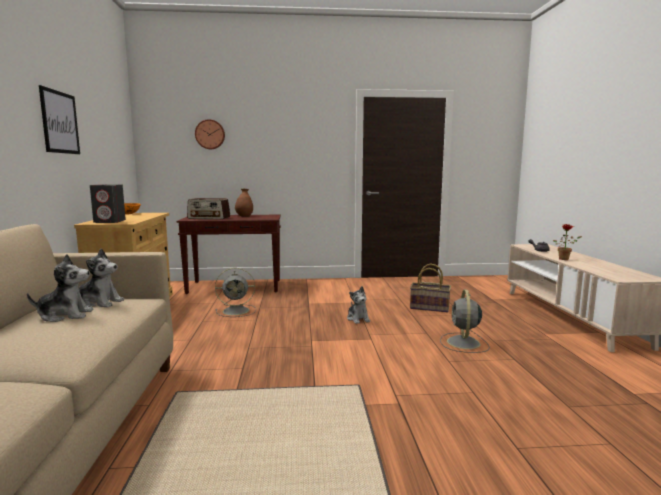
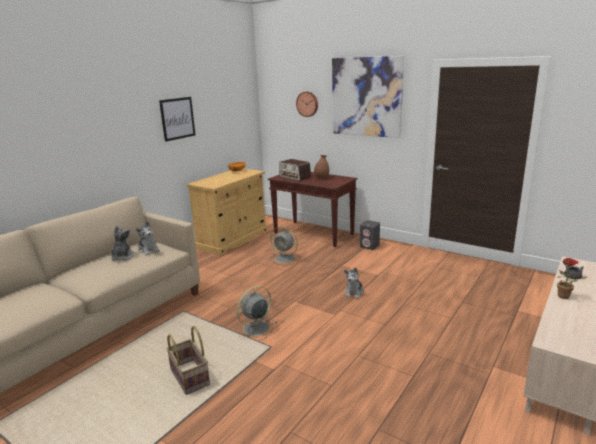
camera: 40 degrees right, 10 degrees up
plush toy [27,254,94,322] -> plush toy turned 120 degrees counterclockwise [111,226,134,261]
grey speaker [90,184,126,223] -> grey speaker moved to [360,220,380,250]
basket [410,263,451,312] -> basket moved to [166,326,210,395]
grey fan [440,290,490,353] -> grey fan moved to [235,286,277,341]
none -> picture [332,56,404,138]

